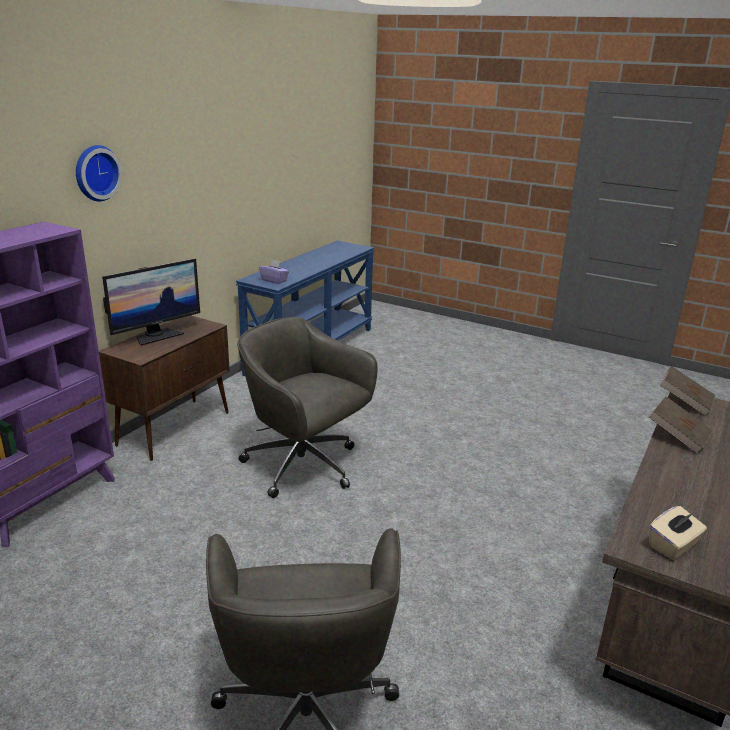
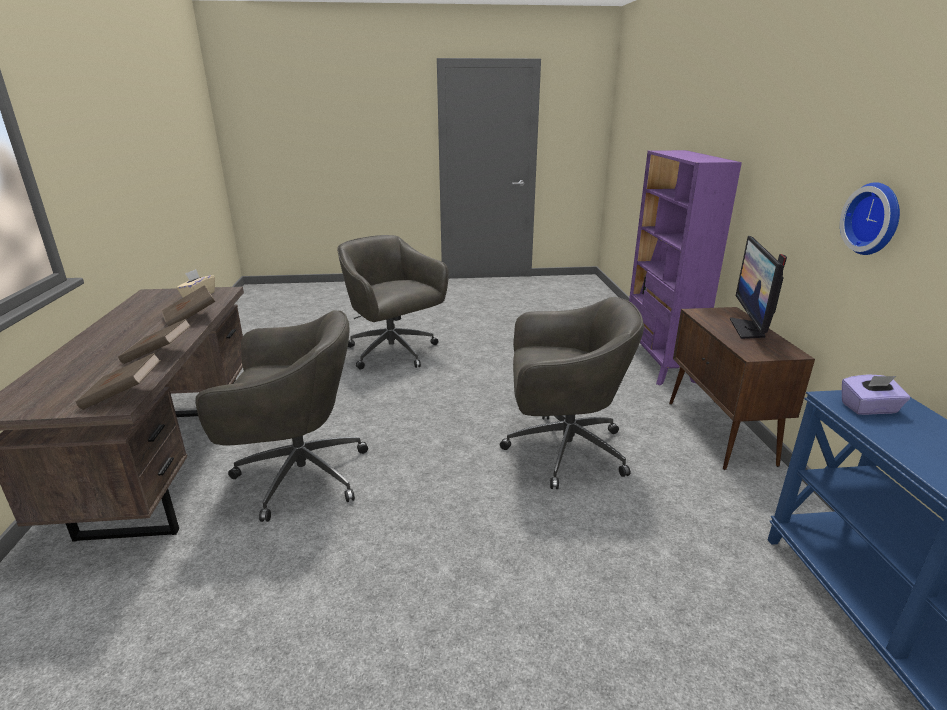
camera: 145 degrees right, 0 degrees up
wall clock [76,145,122,202] -> wall clock moved to [840,182,900,255]
none -> brown book [162,285,215,326]
none -> grey office chair [195,310,368,522]

